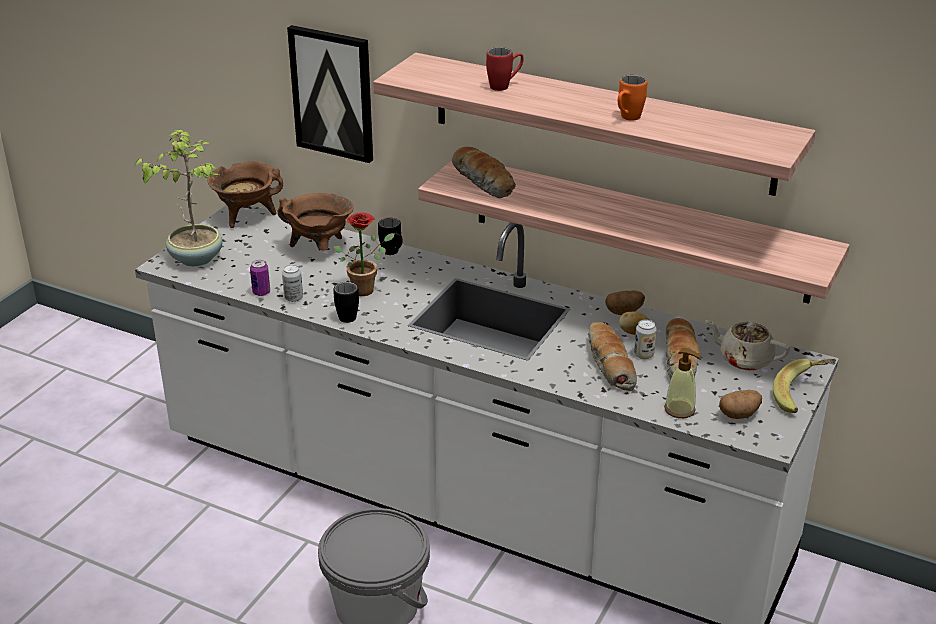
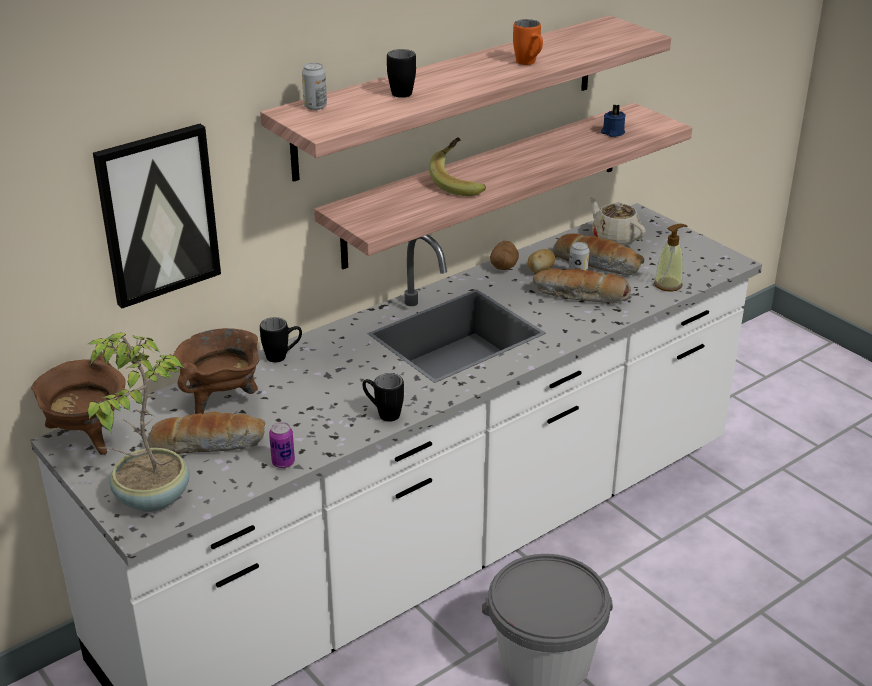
camera: 65 degrees left, 0 degrees up
can [282,265,303,302] -> can moved to [302,63,327,110]
potted plant [334,212,395,296] -> none
bread [452,147,516,198] -> bread moved to [147,412,265,454]
red mug [486,47,524,91] -> black mug [387,49,416,98]
beige teapot [705,320,790,371] -> beige teapot turned 90 degrees clockwise [589,196,646,246]
potato [719,390,762,419] -> none
banana [773,359,836,413] -> banana moved to [429,137,486,196]
none -> blue candle [601,104,626,137]

